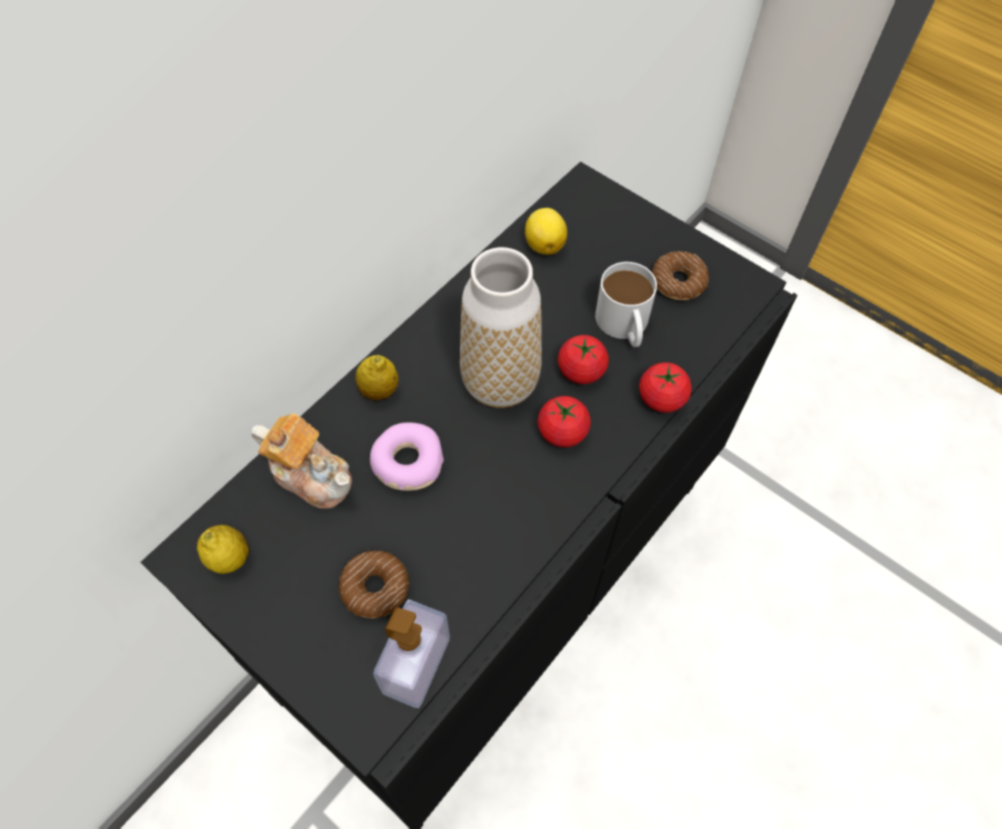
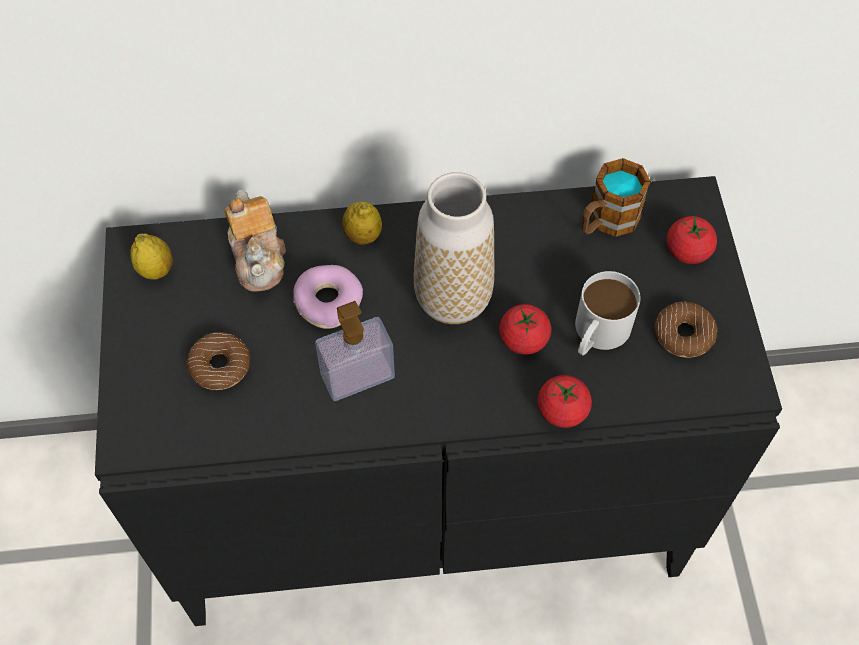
camera: 45 degrees right, 0 degrees up
soap dispenser [373,600,450,708] -> soap dispenser moved to [315,301,395,401]
lemon [525,208,567,255] -> mug [581,158,651,237]
tomato [538,396,591,447] -> tomato moved to [667,216,717,264]

